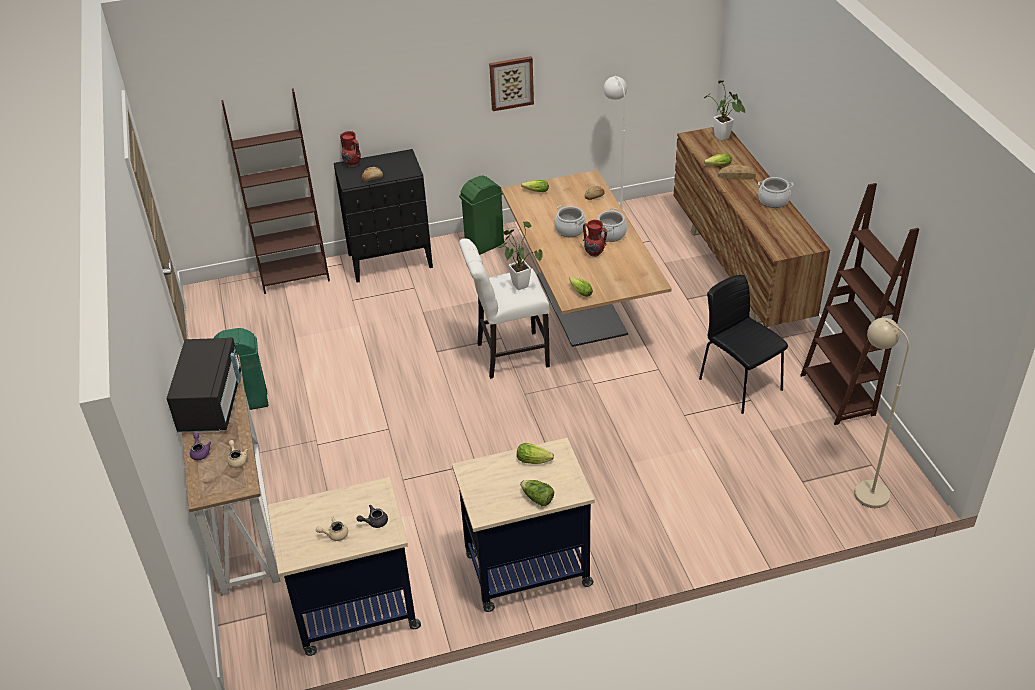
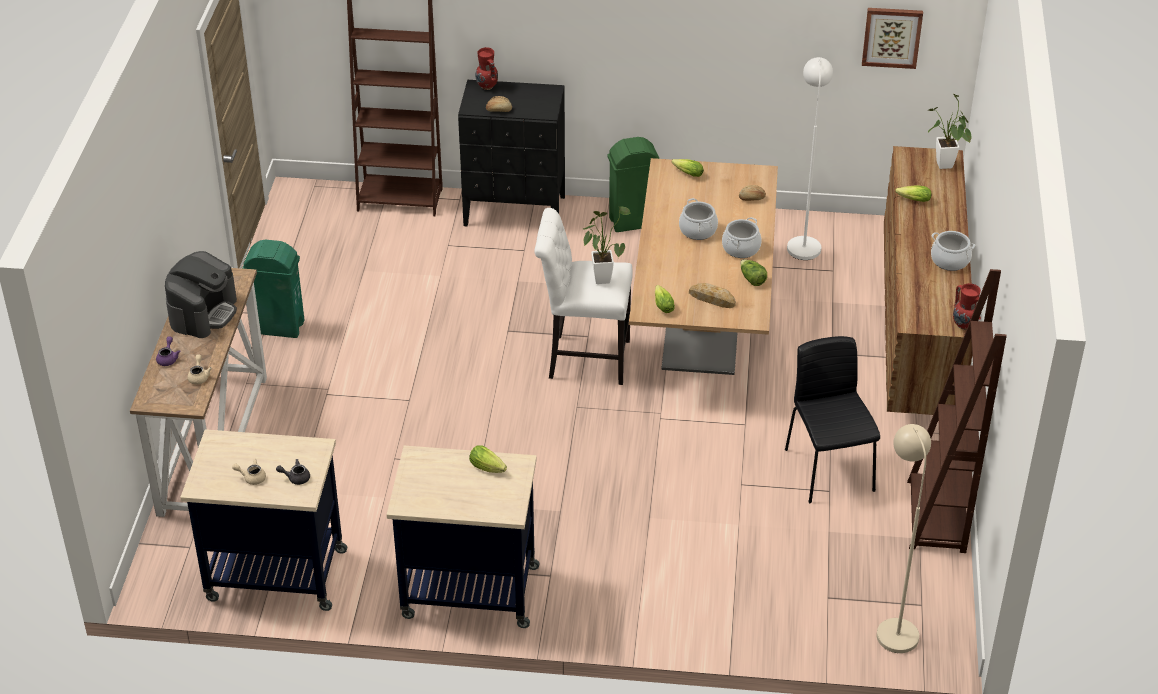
camera: 20 degrees right, 0 degrees up
black microwave [166,337,241,432] -> coffee machine [165,251,237,338]
picture [489,56,534,111] -> picture moved to [862,8,923,69]
lettuce [520,480,554,506] -> lettuce moved to [740,259,767,286]
red vase [583,220,607,257] -> red vase moved to [953,283,981,330]
bread [718,165,756,180] -> bread moved to [689,283,736,308]

